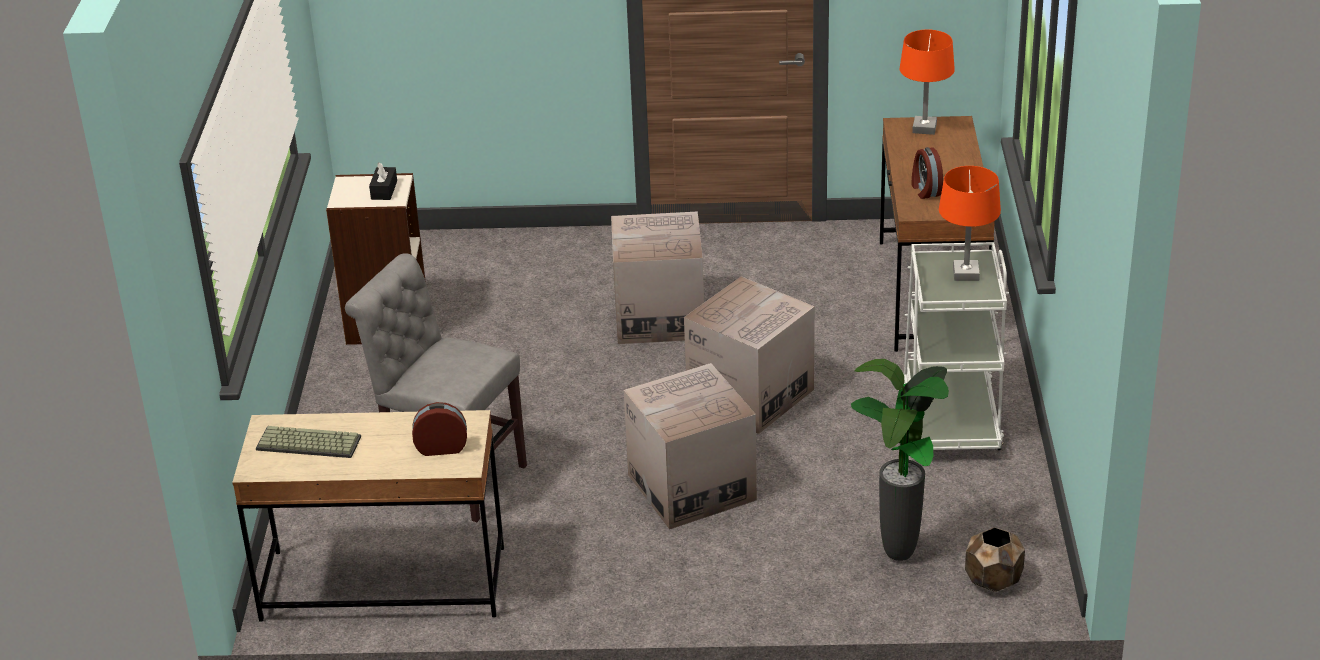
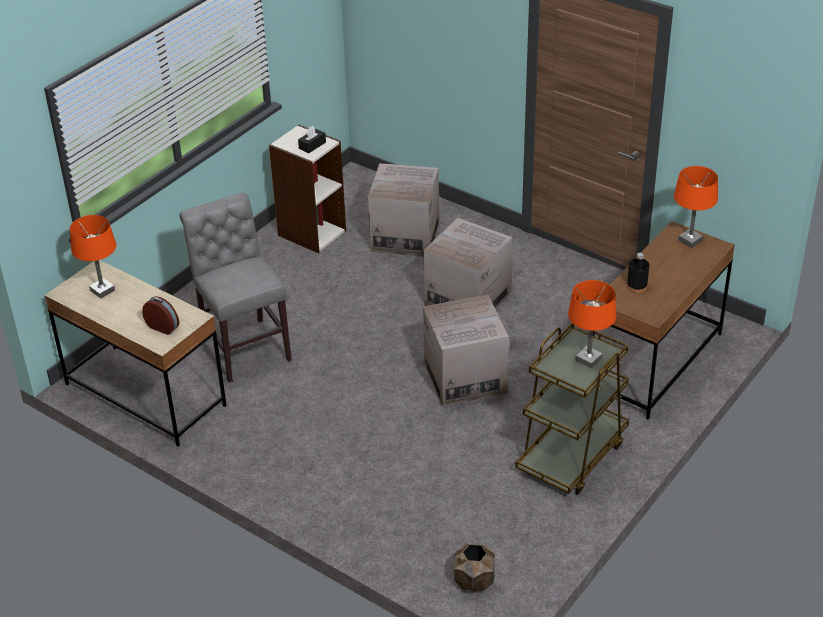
camera: 35 degrees right, 5 degrees up
keyboard [256,426,361,458] -> orange table lamp [70,215,116,299]
cardboard box [624,363,757,530] -> cardboard box moved to [368,163,439,257]
potted plant [851,359,949,561] -> none
white cart [904,242,1009,451] -> brown cart [515,323,629,495]
alarm clock [912,147,943,199] -> black bottle [626,253,649,293]

